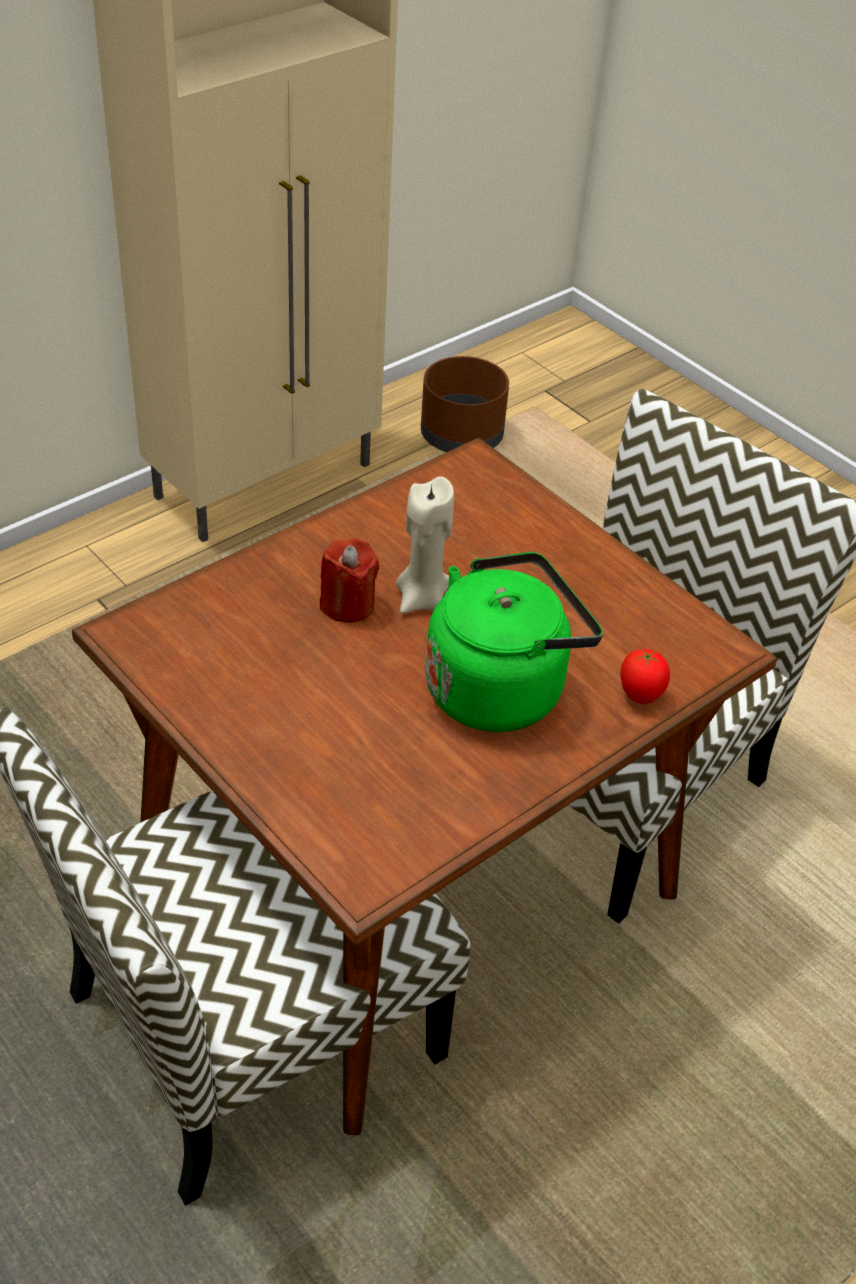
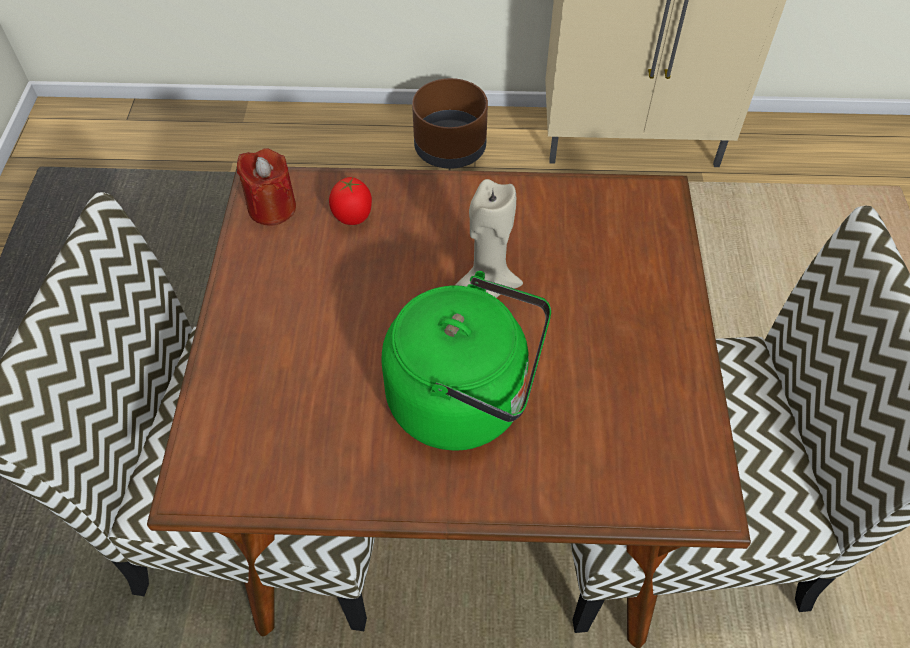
camera: 45 degrees right, 10 degrees up
red candle [320,538,379,623] -> red candle moved to [237,148,296,225]
brown planter [421,356,509,452] -> brown planter moved to [412,78,488,169]
tomato [621,649,670,704] -> tomato moved to [329,177,372,225]

